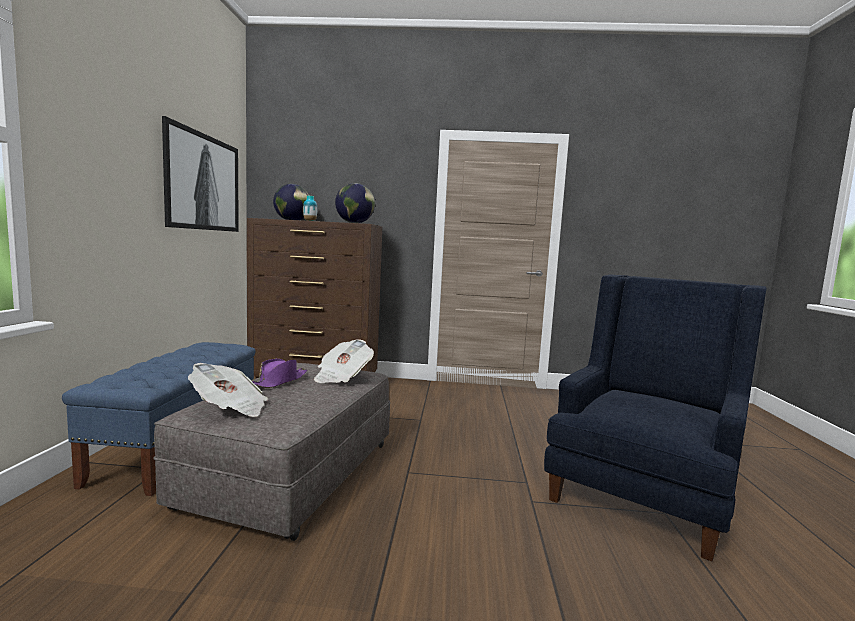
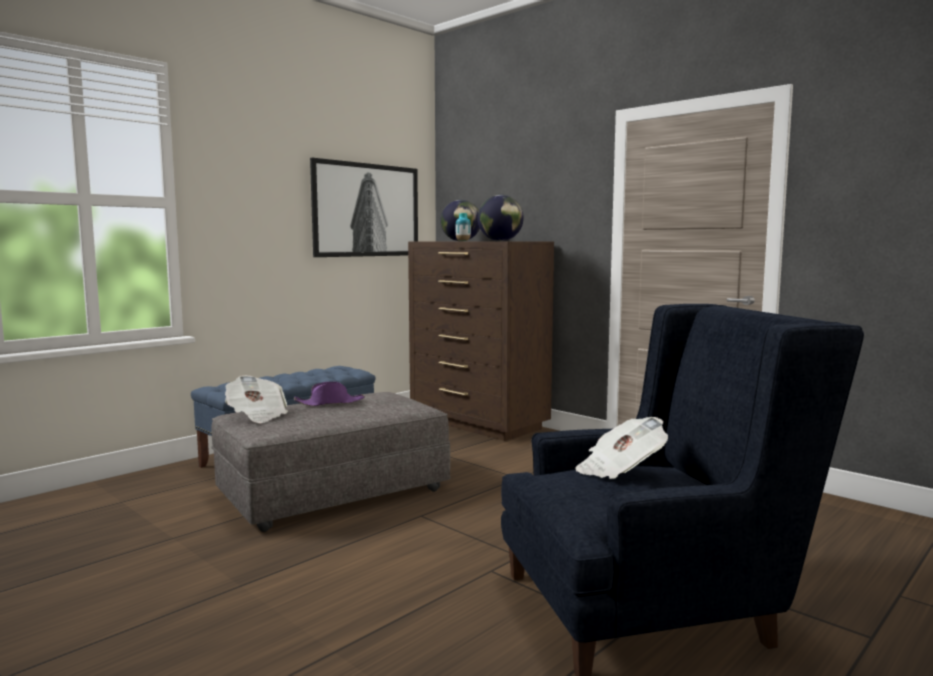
camera: 40 degrees right, 0 degrees up
newspaper [314,339,374,383] -> newspaper moved to [575,417,668,479]

